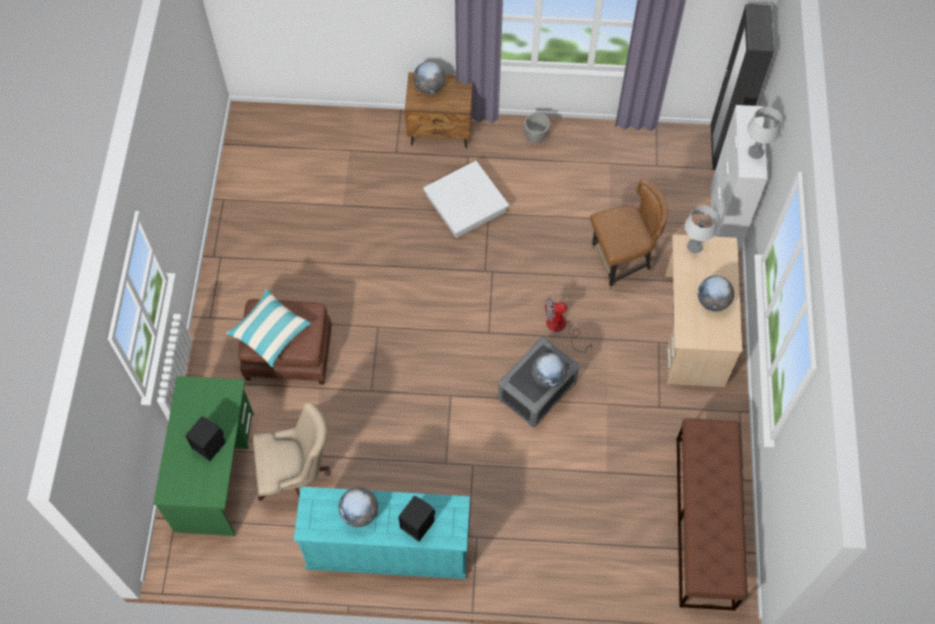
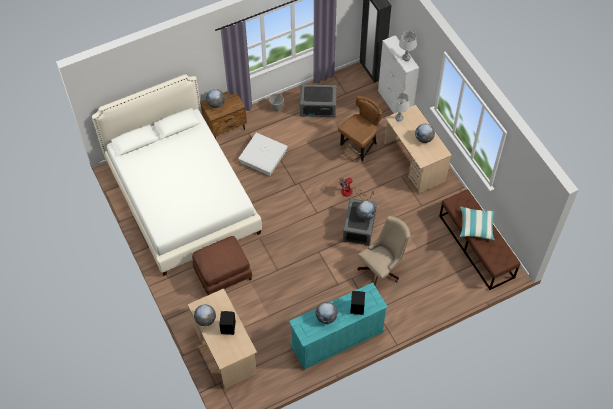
camera: 30 degrees left, 5 degrees down
green desk [154,376,254,536] -> beige desk [187,288,257,390]
pillow [226,289,311,367] -> pillow moved to [460,207,495,241]
beige office chair [253,402,331,501] -> beige office chair moved to [357,216,411,287]
none -> white bed [92,74,262,276]
none -> globe [194,304,216,326]
none -> grey storage box [300,84,337,118]

